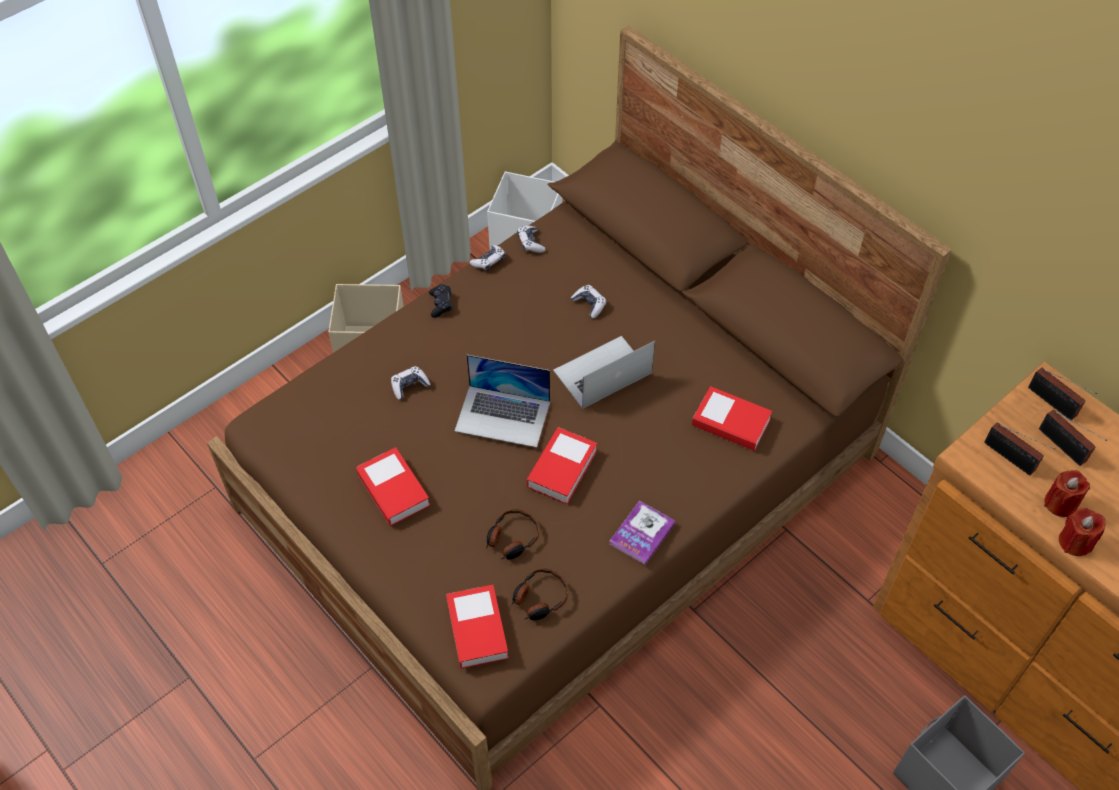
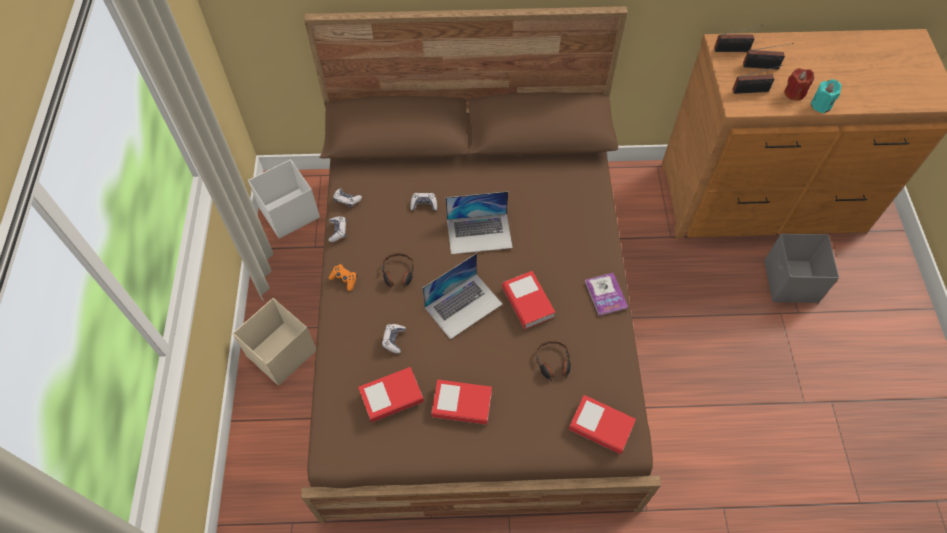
camera: 50 degrees left, 5 degrees up
black game controller [429,284,452,318] -> orange game controller [329,264,357,291]
headphones [511,568,568,620] -> headphones moved to [382,253,414,288]
laptop [553,336,655,408] -> laptop turned 105 degrees counterclockwise [446,191,513,254]
book [692,386,772,451] -> book moved to [358,367,424,423]
red candle [1059,508,1106,556] -> turquoise candle [811,79,841,113]

